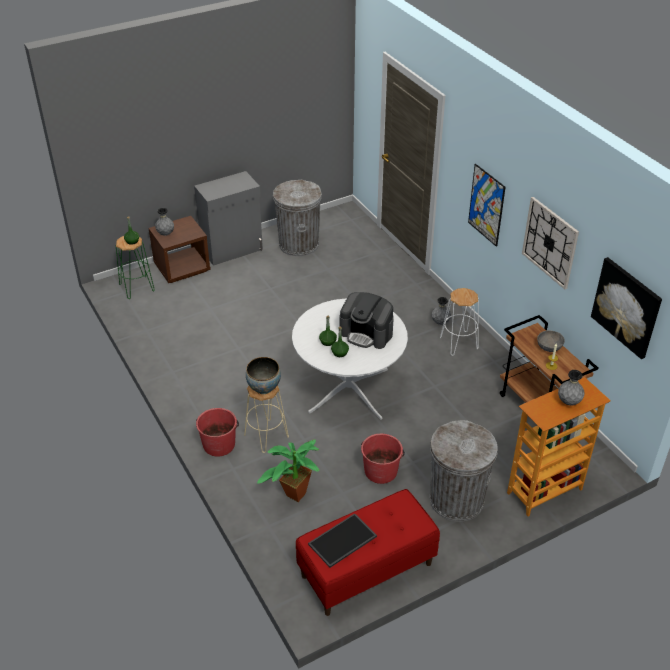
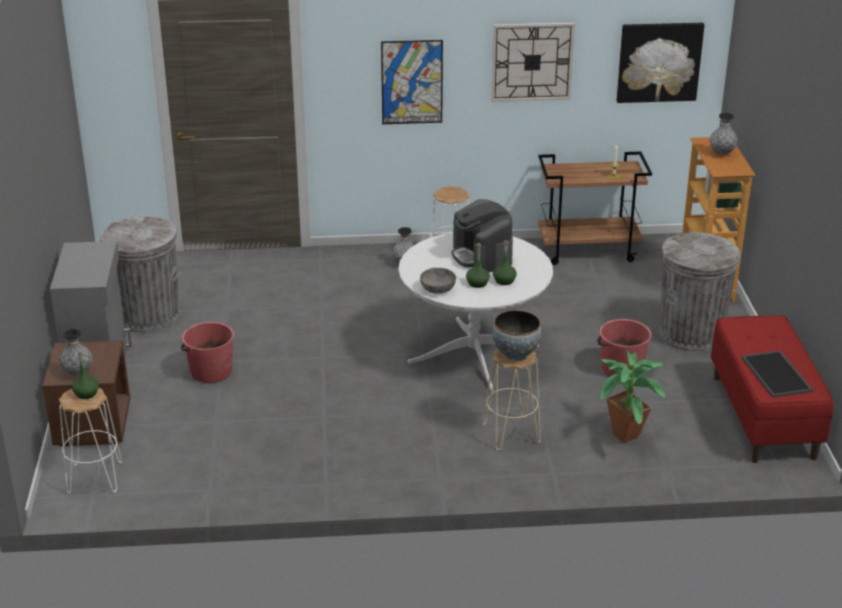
camera: 65 degrees left, 10 degrees down
green stool [116,236,155,299] -> white stool [59,388,122,494]
red bucket [196,408,239,457] -> red bucket moved to [181,322,234,383]
coffee machine [340,292,394,349] -> coffee machine turned 105 degrees clockwise [452,199,513,272]
grey bowl [537,330,565,352] -> grey bowl moved to [420,268,456,294]

